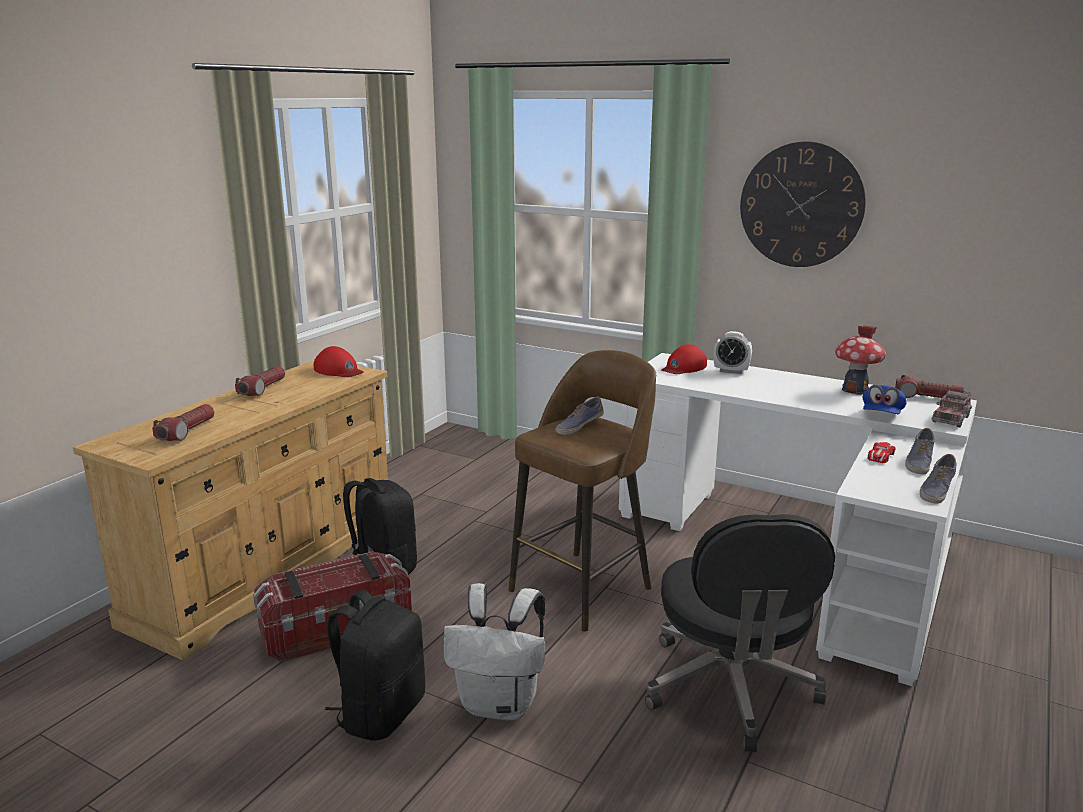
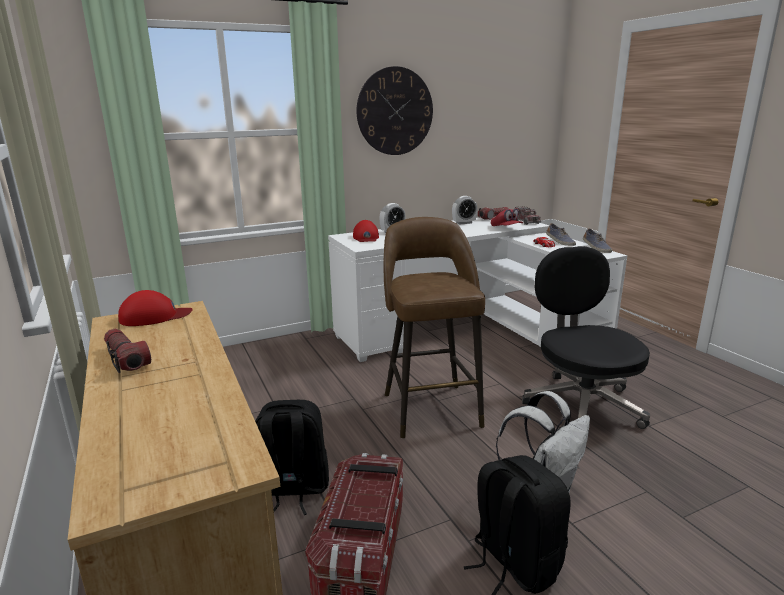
camera: 55 degrees left, 0 degrees up
flashlight [152,404,214,441] -> none
shoe [555,396,604,435] -> none
black office chair [645,514,835,752] -> black office chair turned 135 degrees counterclockwise [522,246,650,429]
toy house [835,325,886,394] -> alarm clock [452,196,477,225]
blue cap [863,385,907,414] -> red cap [491,208,523,226]

